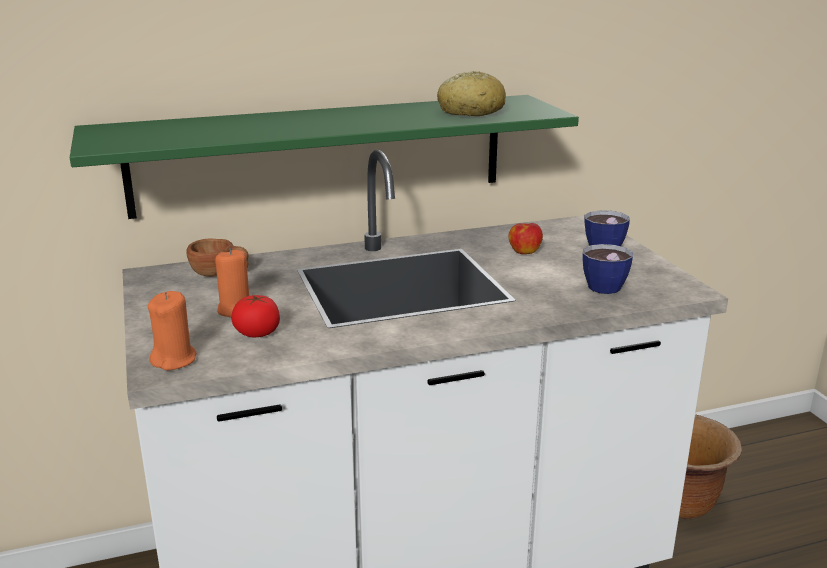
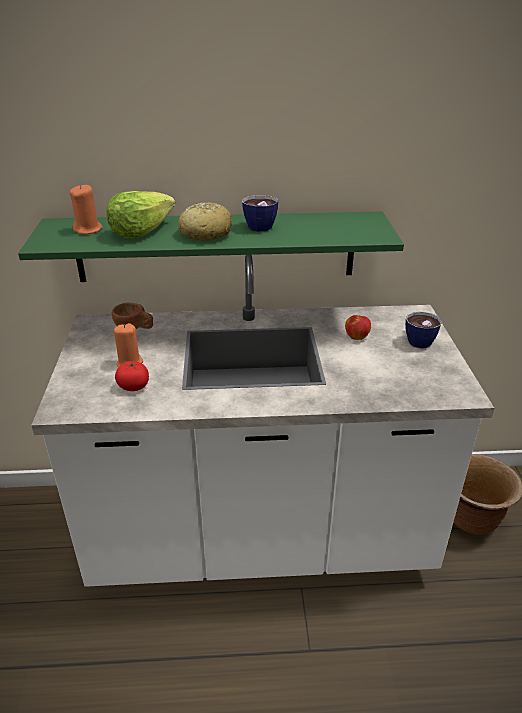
camera: 15 degrees right, 10 degrees up
orange candle [148,291,197,370] -> orange candle moved to [70,184,103,234]
bread [437,71,506,116] -> bread moved to [178,202,232,241]
cup [582,244,633,294] -> cup moved to [242,195,278,231]
none -> lettuce [106,191,175,238]

